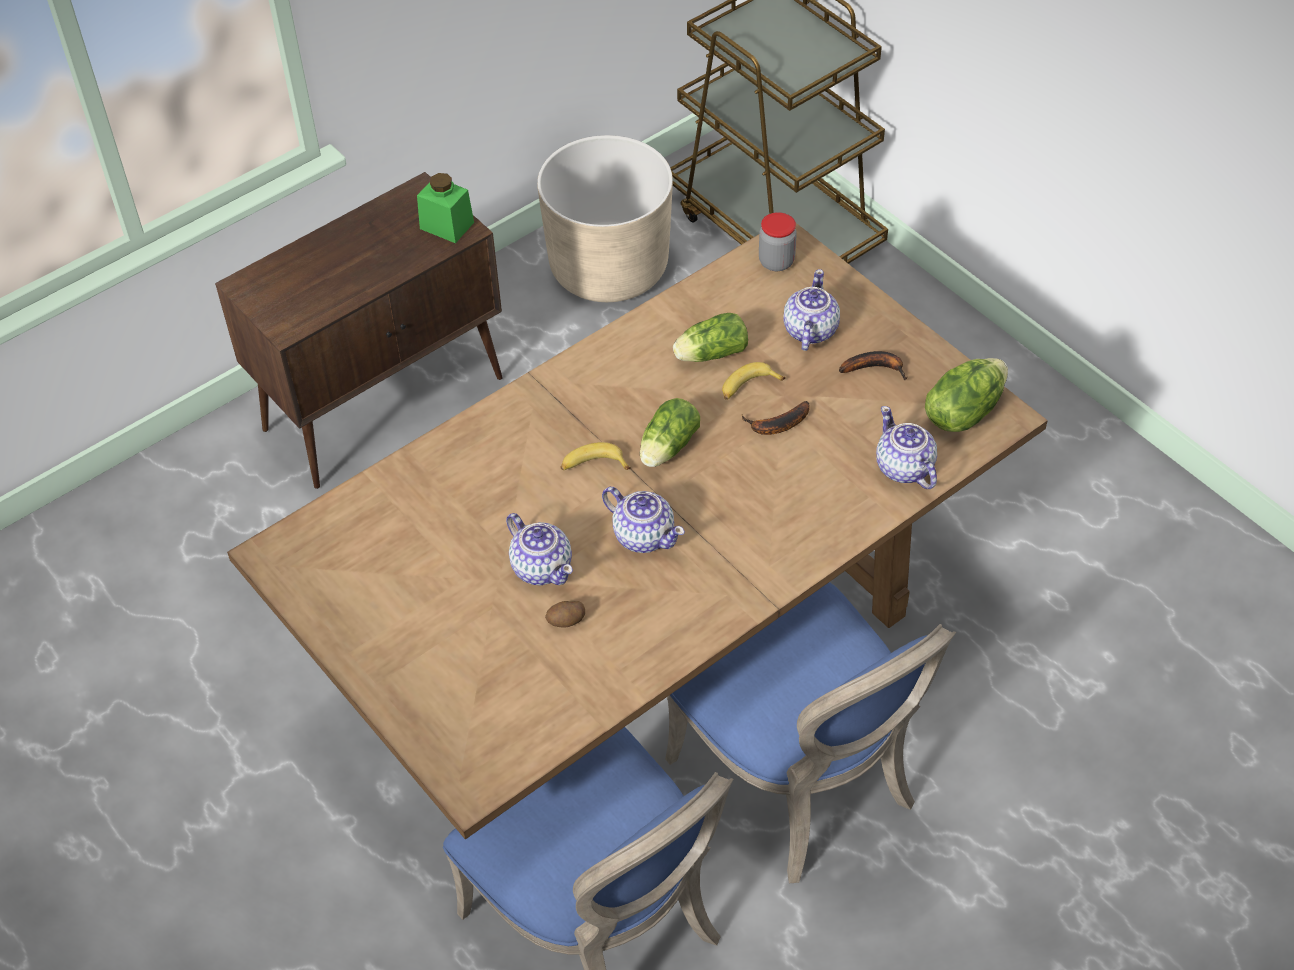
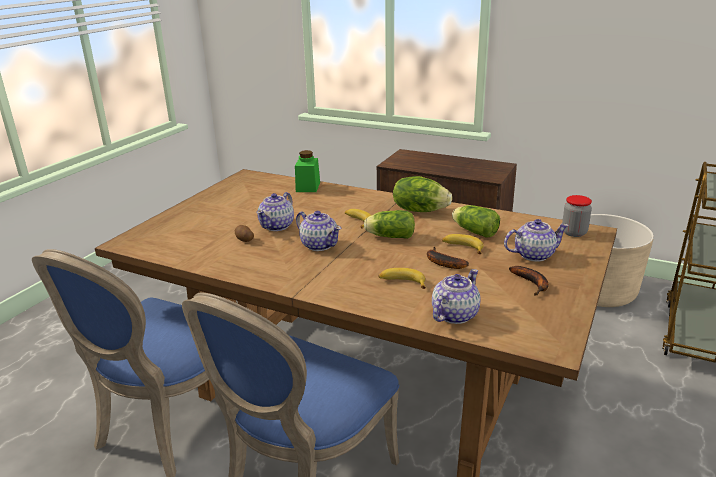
camera: 65 degrees right, 25 degrees down
green jar [417,173,474,243] -> green jar moved to [295,150,320,192]
teapot [602,487,685,553] -> teapot turned 60 degrees counterclockwise [296,211,341,251]
lettuce [925,358,1008,432] -> lettuce moved to [393,176,452,212]
none -> banana [378,268,426,289]

